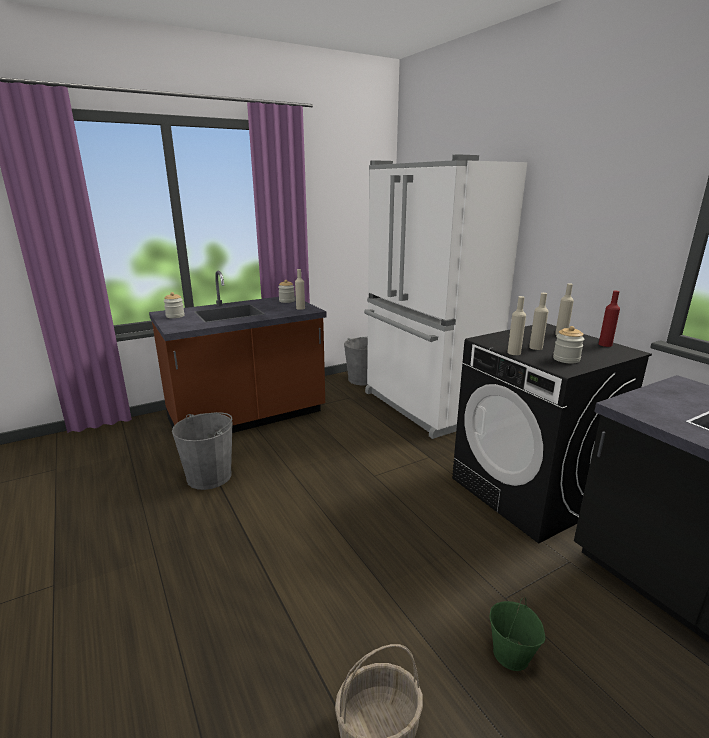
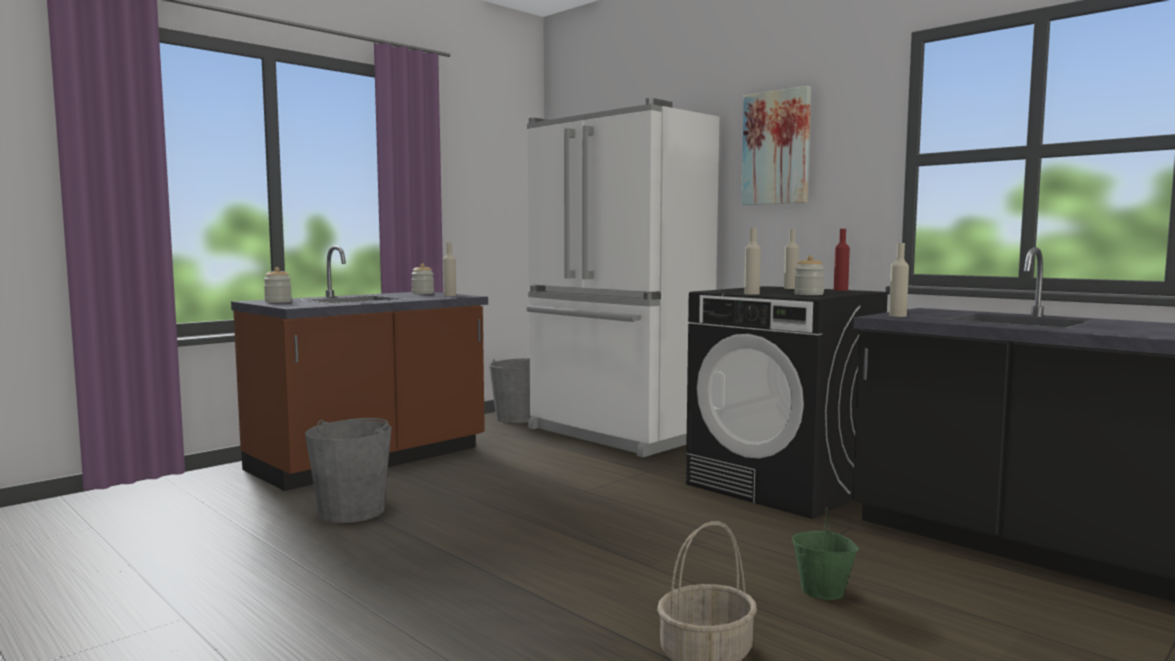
camera: 15 degrees left, 15 degrees down
beige bottle [529,293,548,350] -> beige bottle moved to [889,243,909,317]
none -> picture [741,86,811,205]

